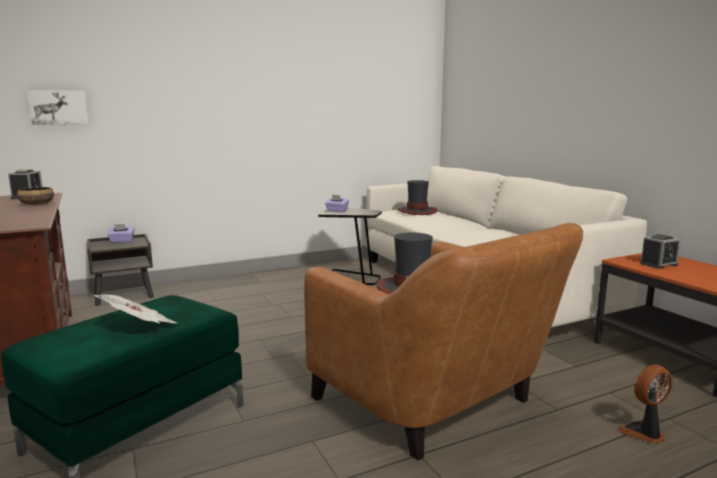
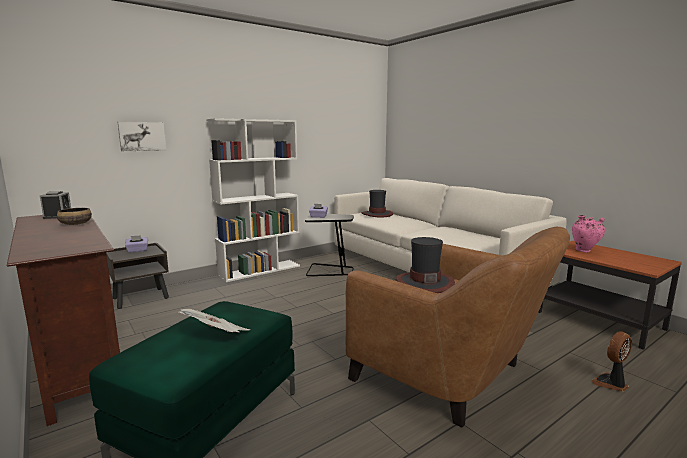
camera: 10 degrees left, 0 degrees up
picture [27,90,88,125] -> picture moved to [118,122,166,151]
alarm clock [640,234,681,269] -> pink vase [572,215,605,252]
none -> white bookcase [206,118,300,282]

